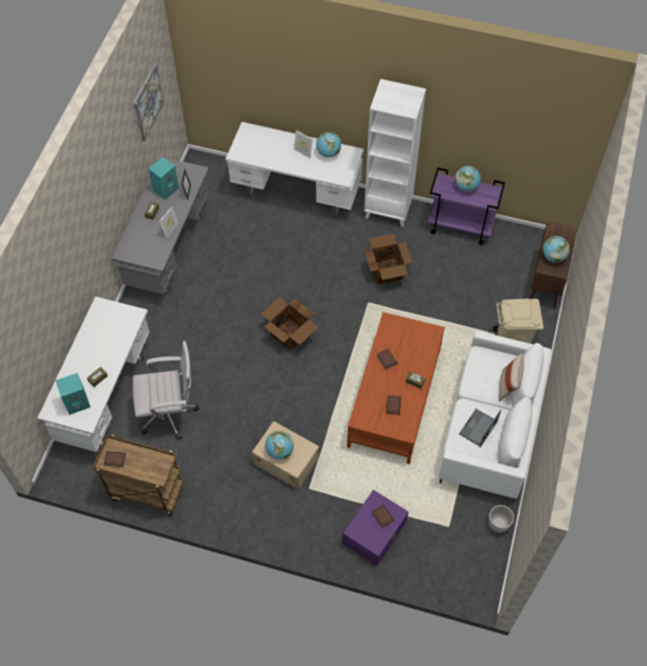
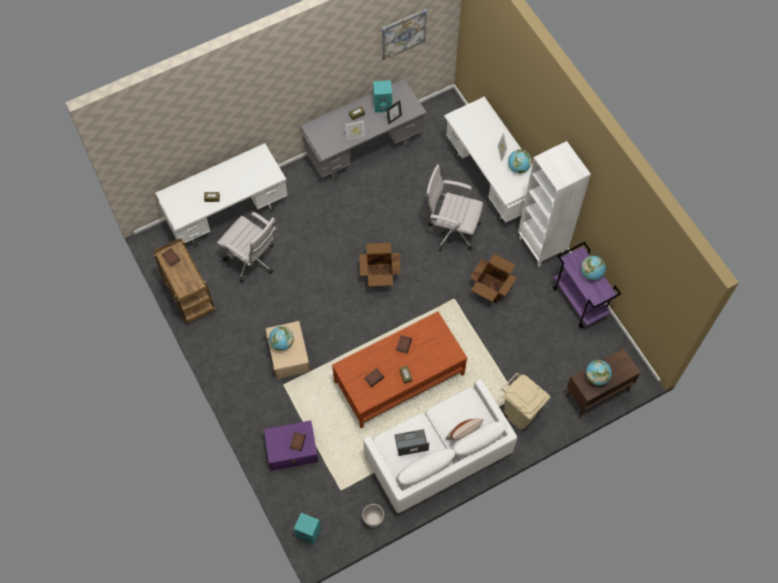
camera: 45 degrees right, 5 degrees up
turquoise speaker [55,373,90,415] -> turquoise speaker moved to [294,513,321,544]
none -> white office chair [426,164,483,251]

